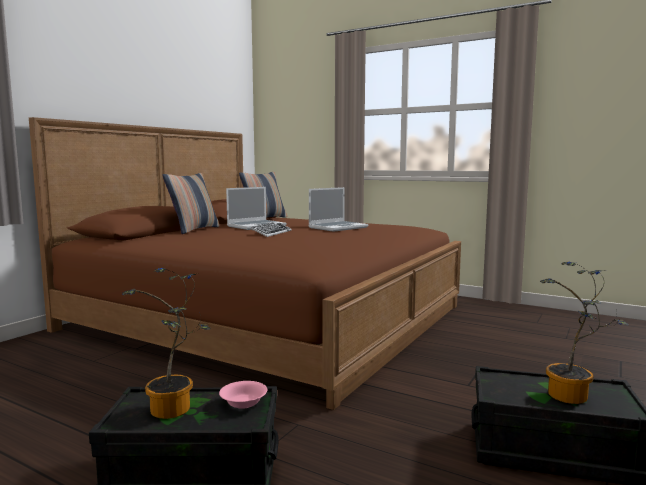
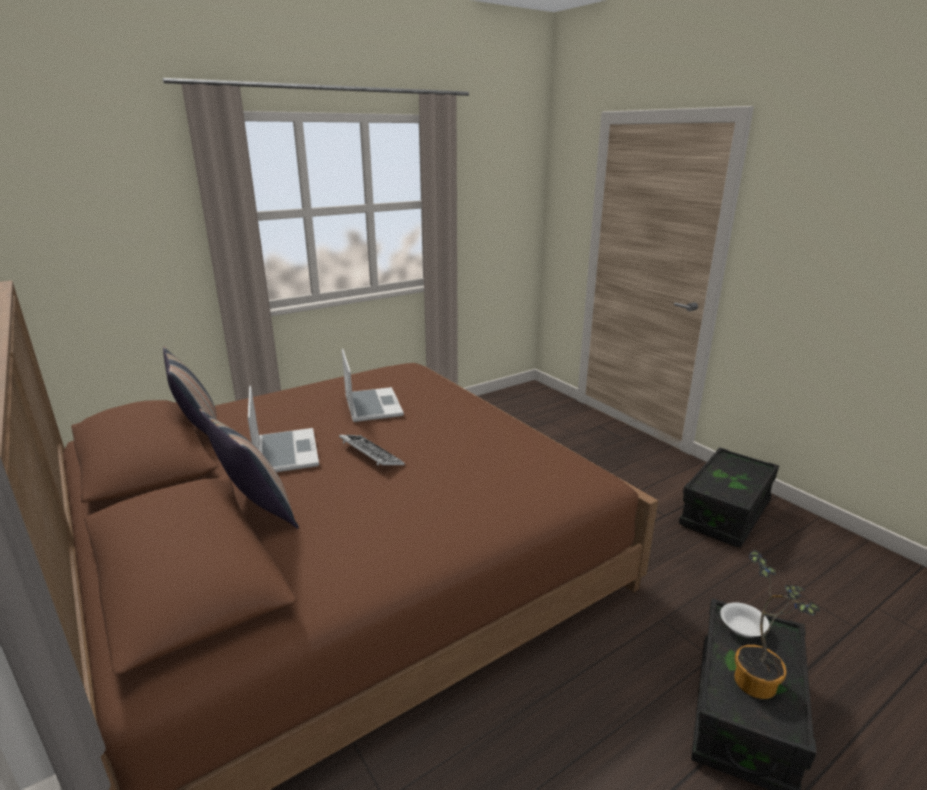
camera: 65 degrees left, 15 degrees up
pink bowl [219,381,267,409] -> white bowl [720,602,769,637]
potted plant [540,262,628,404] -> none

